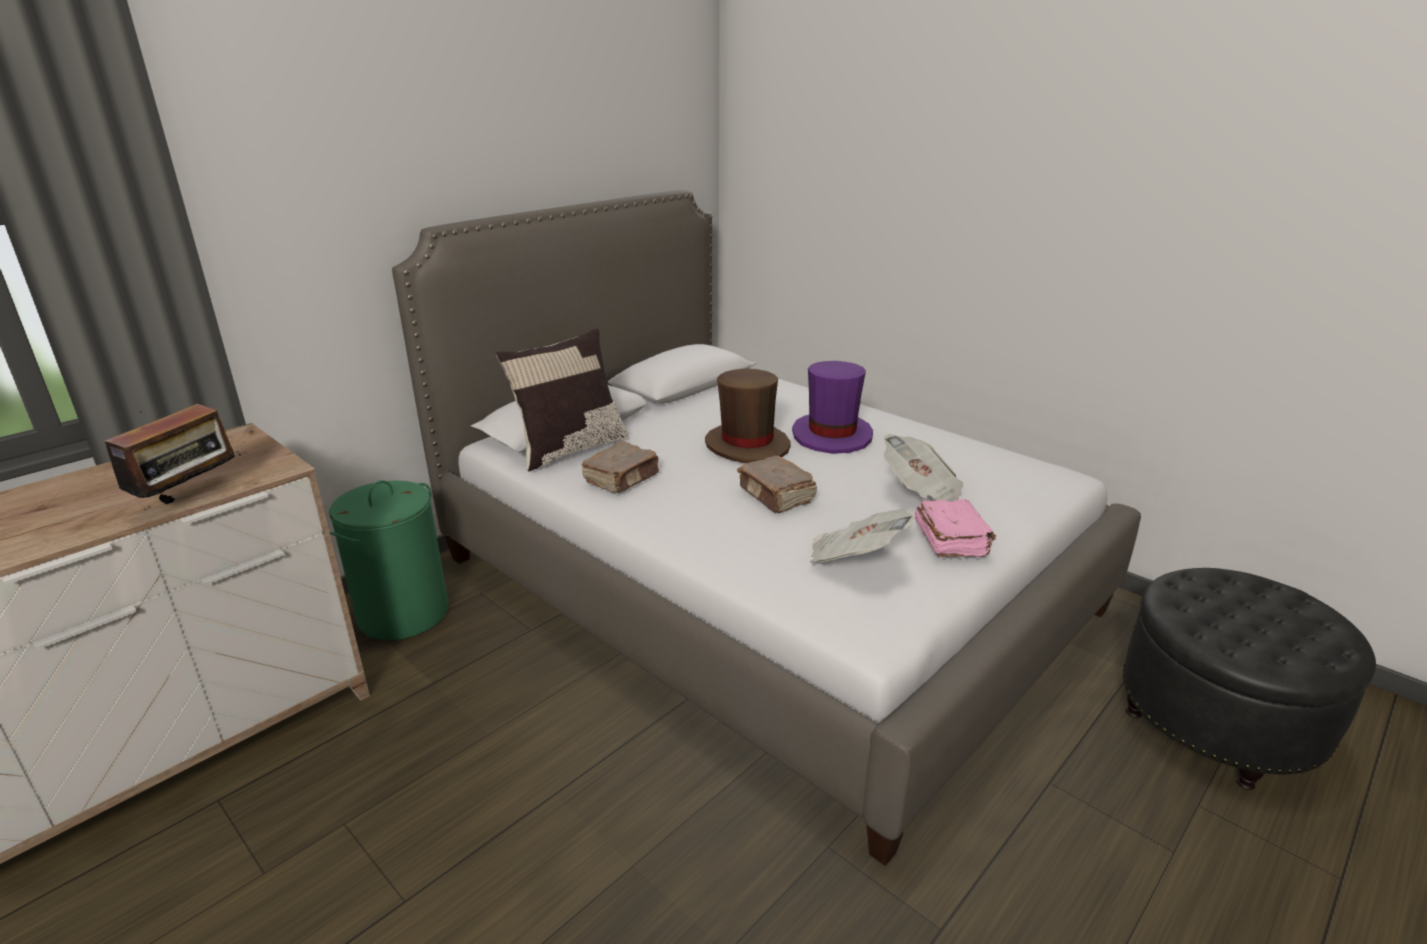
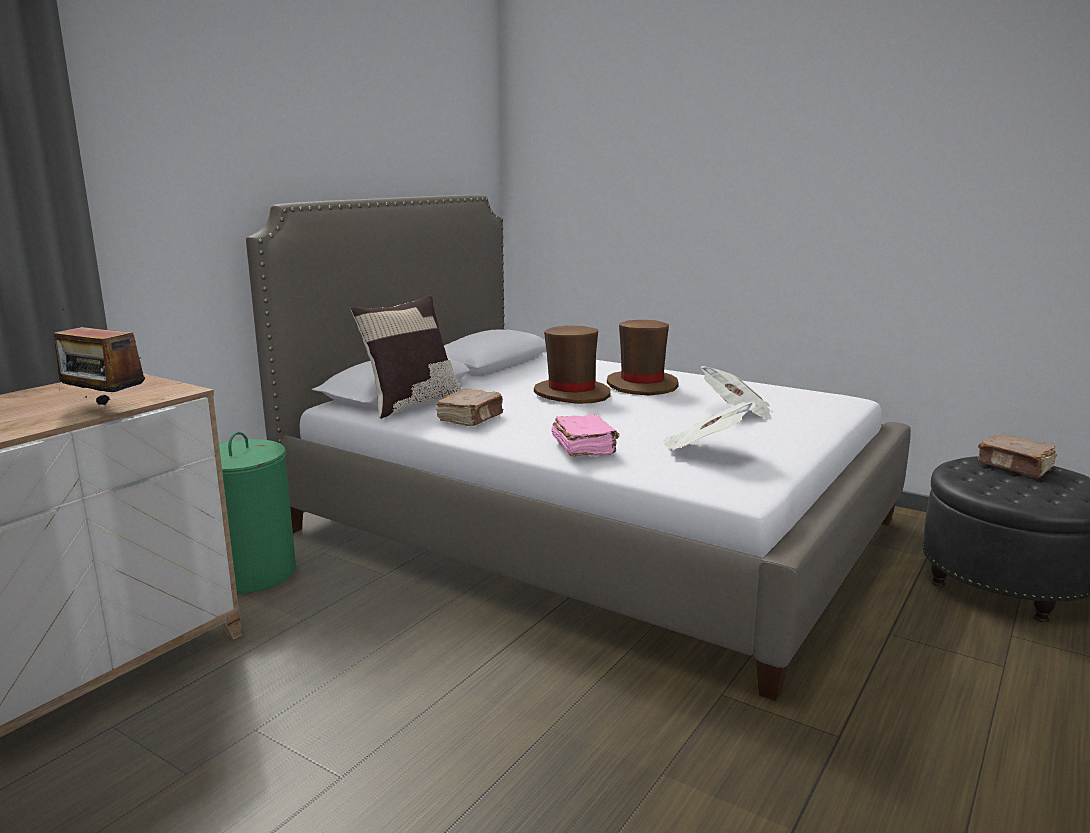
camera: 10 degrees left, 10 degrees down
radio [93,404,243,510] -> radio turned 105 degrees clockwise [54,309,145,405]
brown book [737,456,817,513] -> brown book moved to [977,434,1057,478]
purple hat [792,361,873,454] -> brown hat [607,320,679,395]
pink book [915,499,996,557] -> pink book moved to [551,414,619,457]

